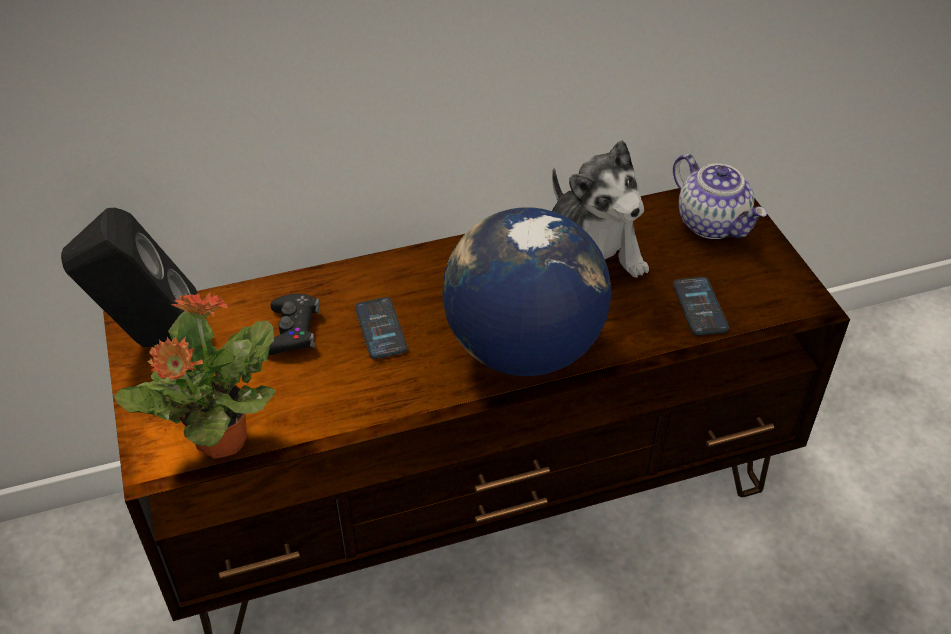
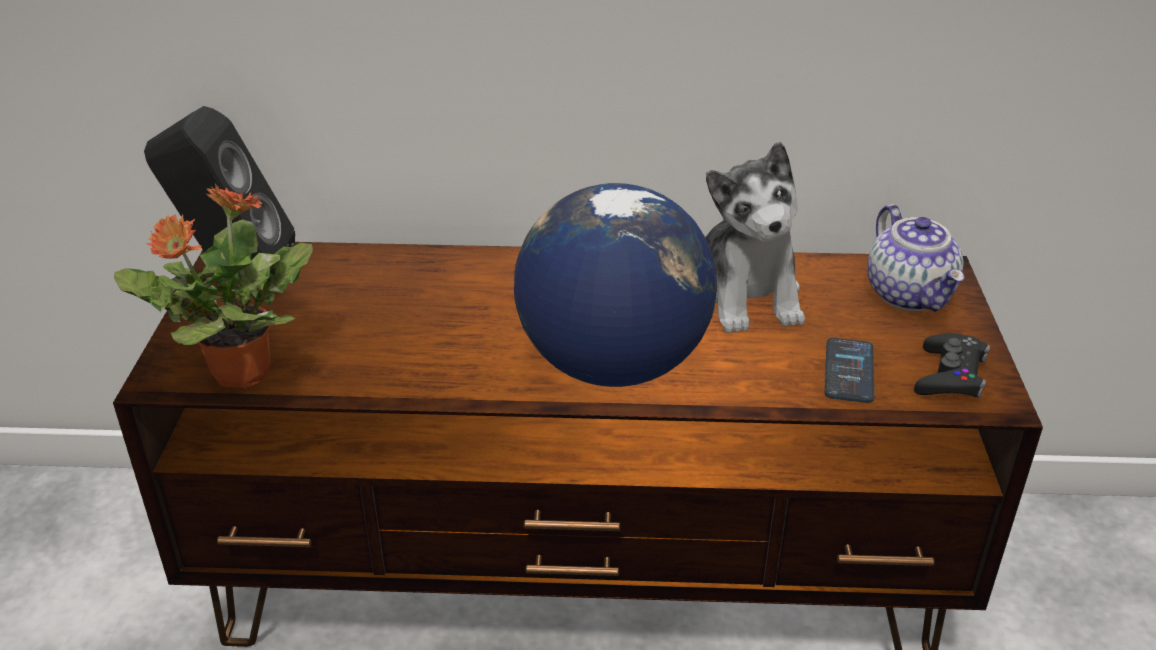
camera: 20 degrees right, 10 degrees down
black game controller [268,294,320,356] -> black game controller moved to [914,334,990,399]
phone [355,297,408,359] -> none

